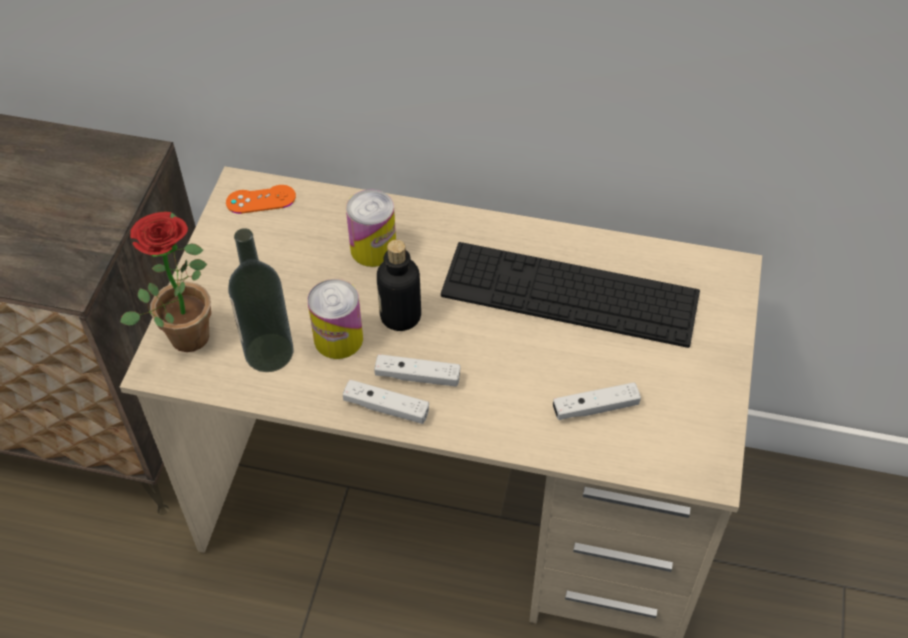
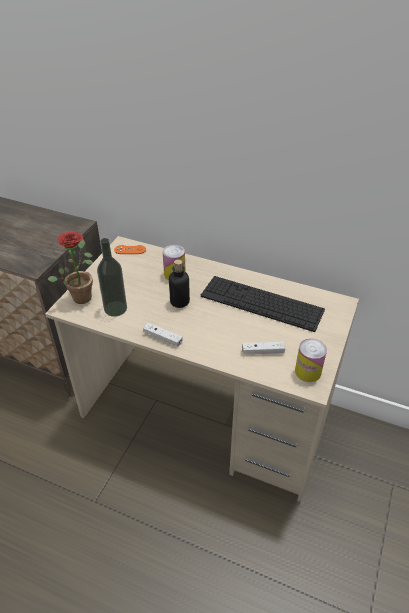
camera: 10 degrees right, 10 degrees down
can [308,279,363,359] -> can moved to [295,338,327,382]
white game controller [374,354,461,387] -> none

